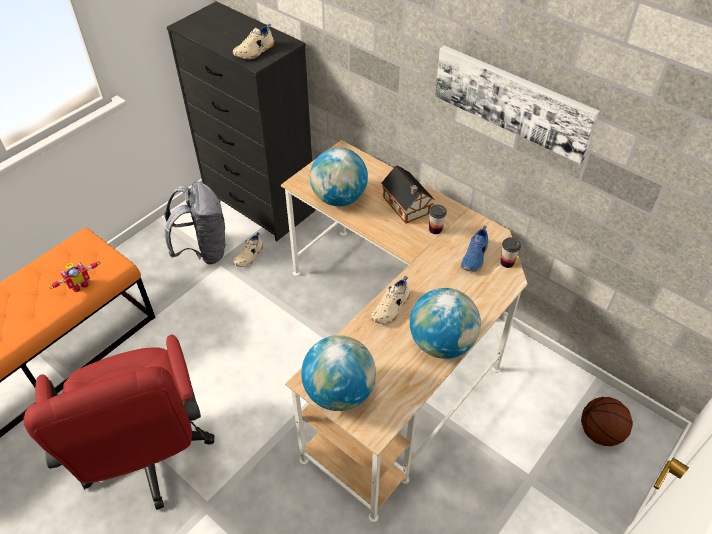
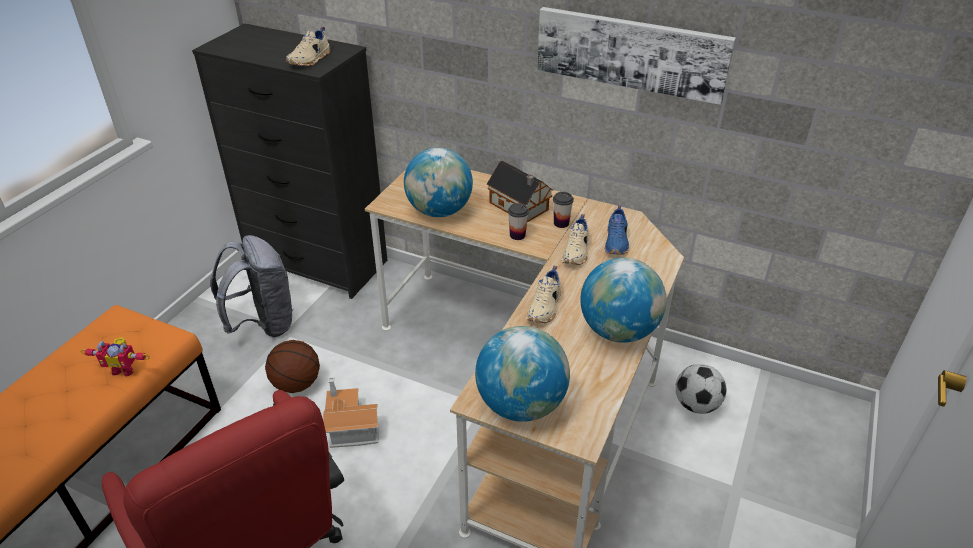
camera: 15 degrees left, 10 degrees down
toy robot [49,261,100,292] -> toy robot turned 60 degrees clockwise [81,337,150,377]
beige shoe [233,232,263,267] -> beige shoe moved to [562,214,589,265]
cup [500,237,521,268] -> cup moved to [508,203,529,240]
basketball [581,397,633,446] -> basketball moved to [265,340,320,393]
none -> toy house [323,377,379,448]
none -> football [675,364,727,414]

